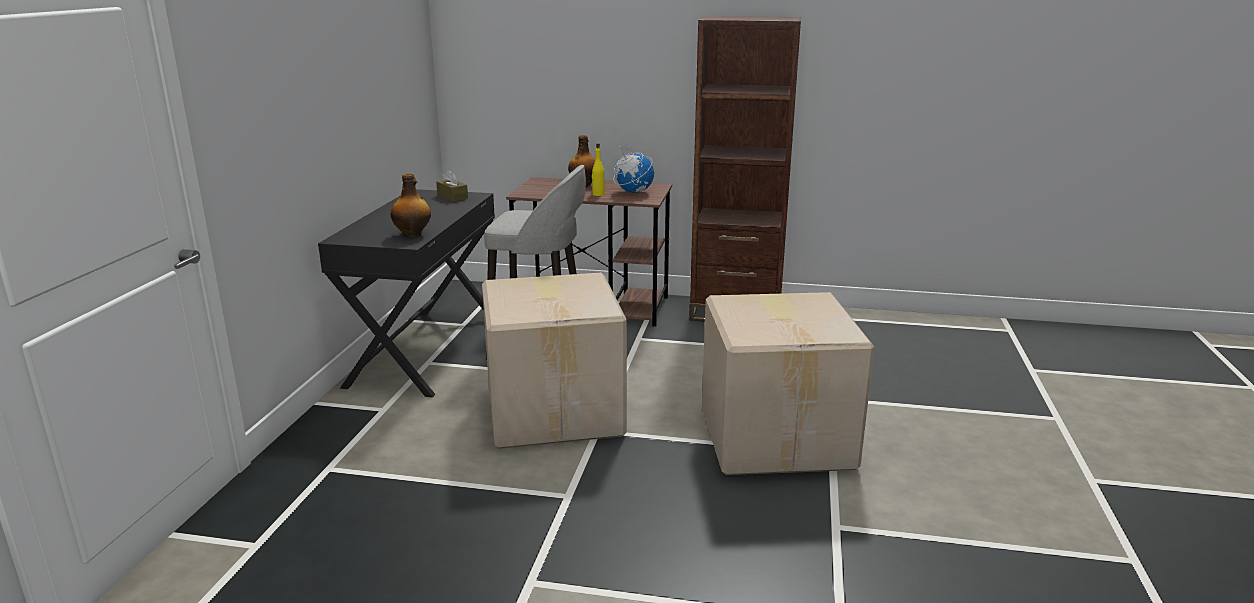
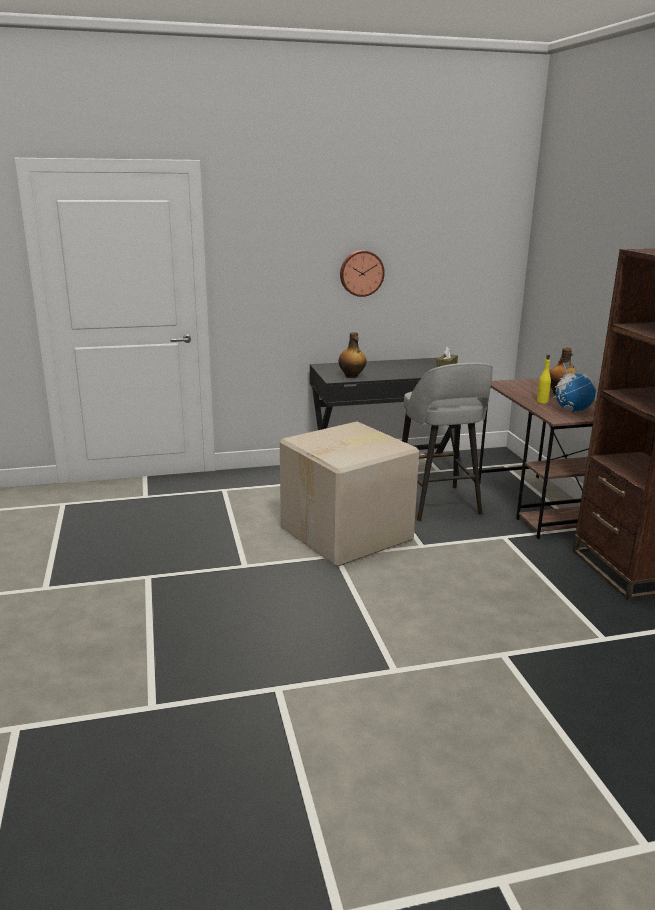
camera: 65 degrees right, 0 degrees up
cardboard box [702,292,874,475] -> none
none -> wall clock [340,250,385,297]

